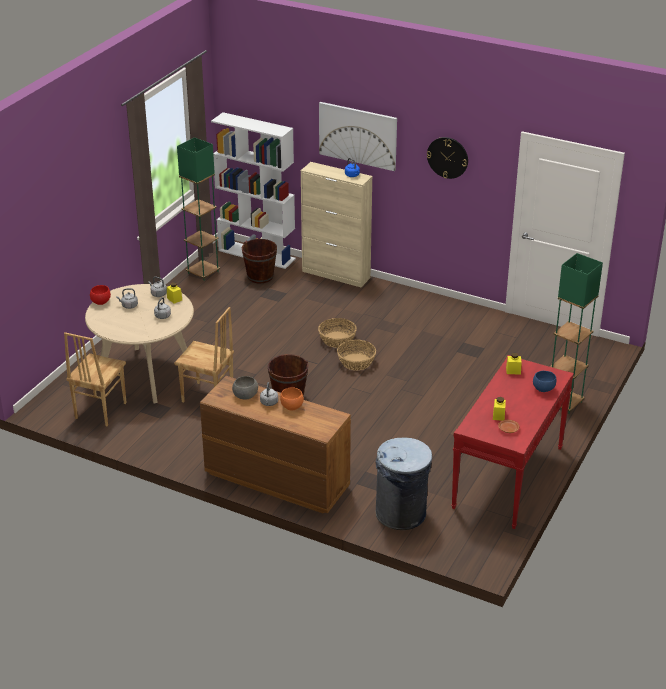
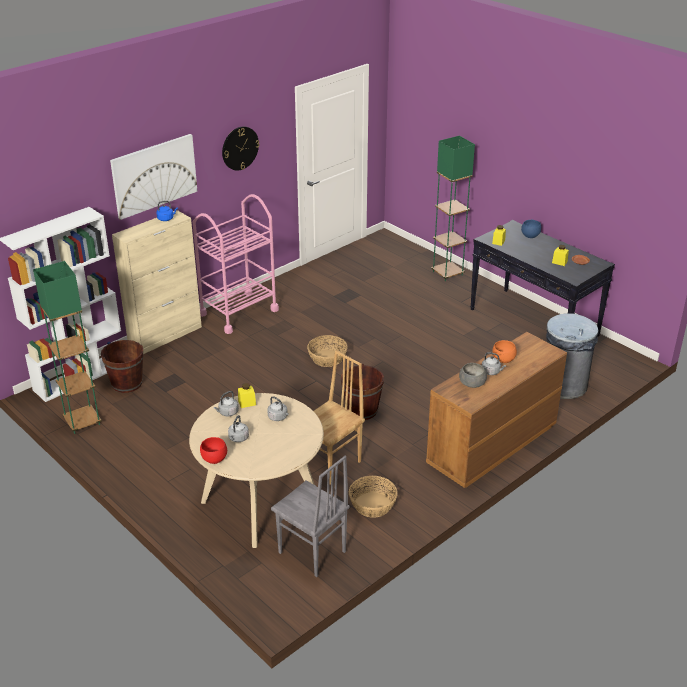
camera: 70 degrees left, 0 degrees up
brown chair [64,332,126,426] -> grey chair [271,456,349,577]
basket [318,318,357,348] -> basket moved to [349,476,398,518]
red console table [451,355,574,529] -> black console table [470,220,615,337]
none -> pink cart [193,194,279,334]

